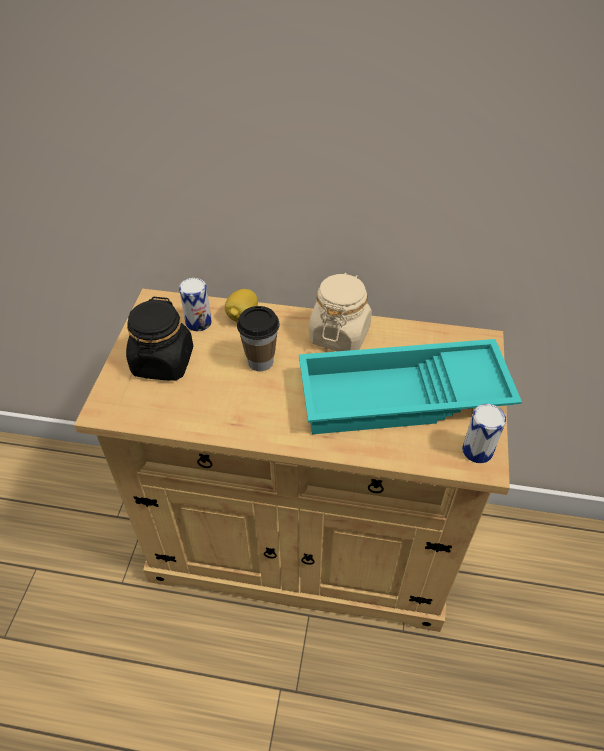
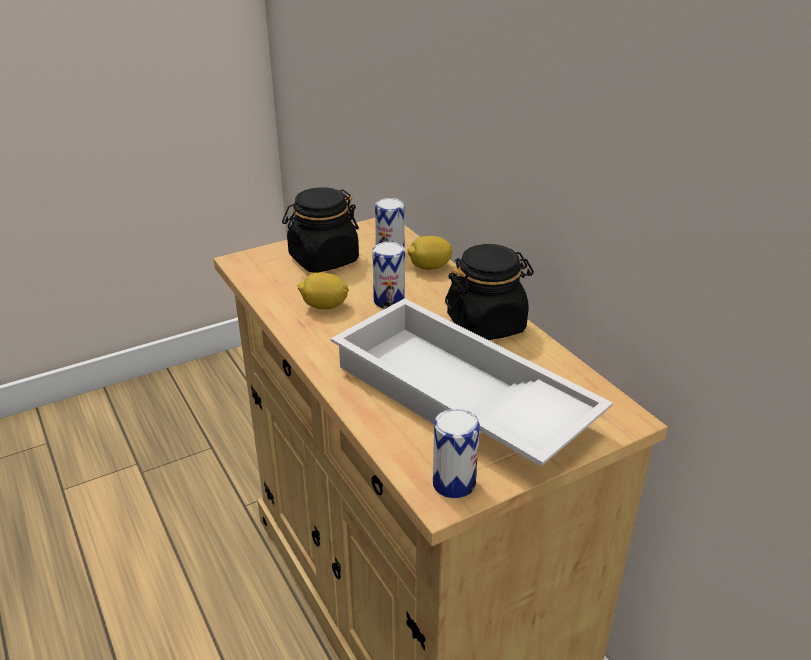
camera: 50 degrees right, 15 degrees down
cup [237,306,280,371] -> can [372,242,405,309]
turquoise tray [299,339,522,434] -> white tray [331,298,613,466]
beige jar [309,273,372,351] -> black jar [445,244,534,340]
none -> lemon [298,273,349,309]

